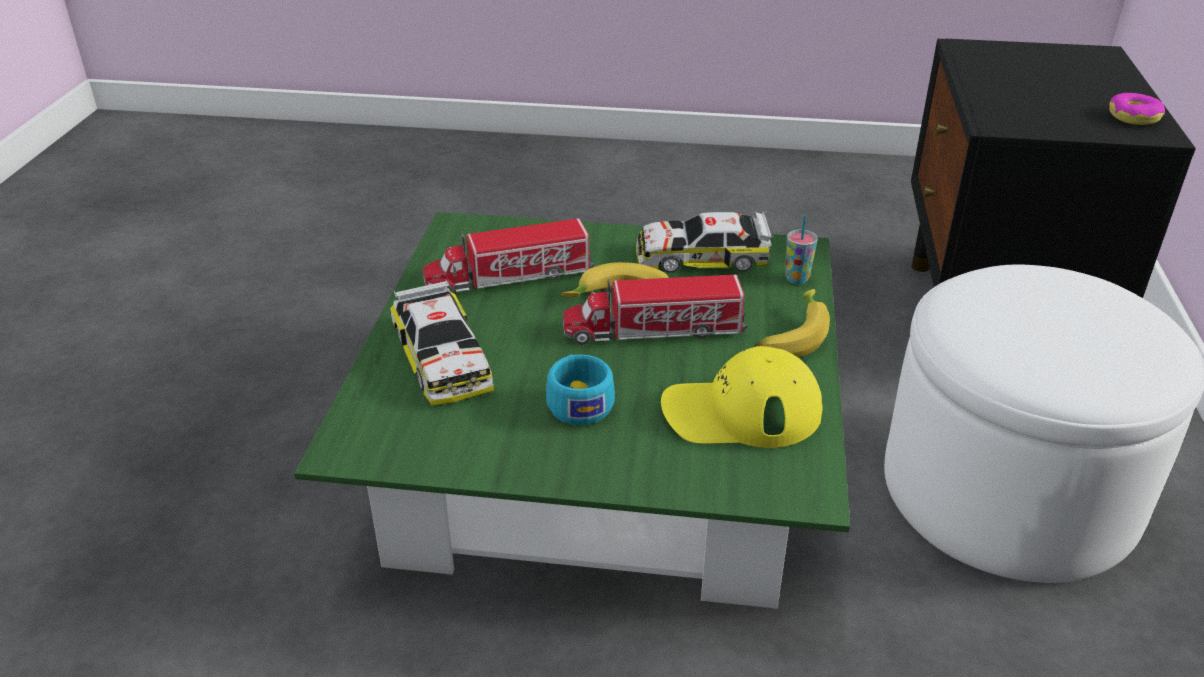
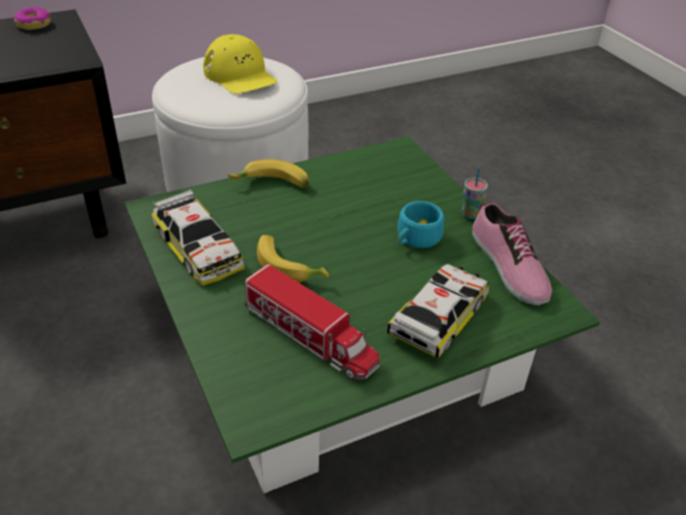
camera: 125 degrees left, 5 degrees up
toy truck [563,275,747,345] -> none
yellow cap [661,346,823,448] -> yellow cap moved to [203,34,278,94]
cup [785,215,818,284] -> cup moved to [462,168,488,219]
none -> shoe [472,202,552,305]

